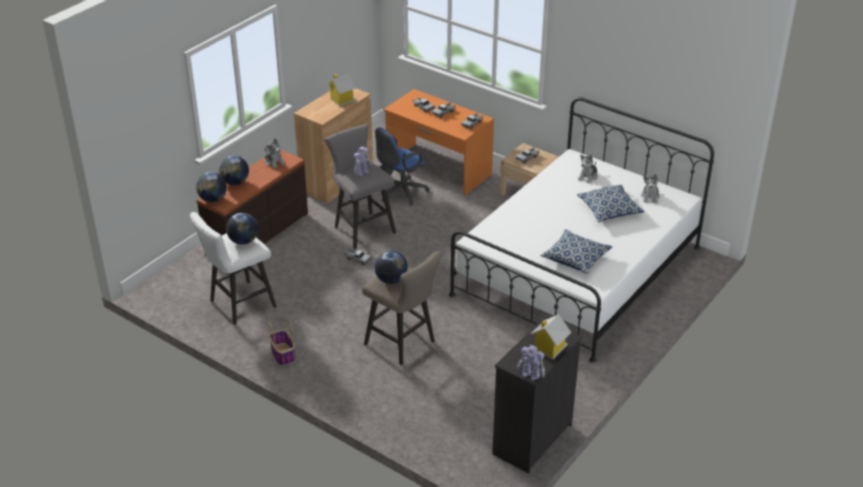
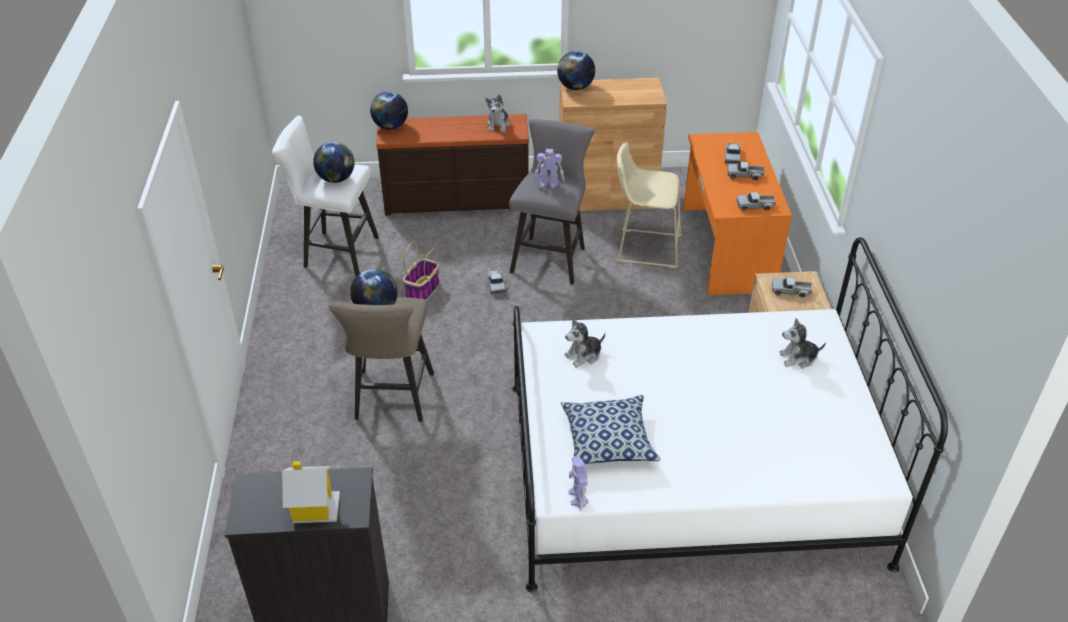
camera: 50 degrees right, 5 degrees up
globe [219,156,249,185] -> globe moved to [557,51,595,90]
basket [267,317,295,366] -> basket moved to [403,243,439,300]
toy house [327,73,357,106] -> none
blue office chair [375,127,430,206] -> beige stool [617,142,682,268]
toy robot [517,345,545,381] -> toy robot moved to [568,457,588,511]
pillow [577,185,644,222] -> none
plush toy [641,174,660,203] -> plush toy moved to [565,318,605,367]

